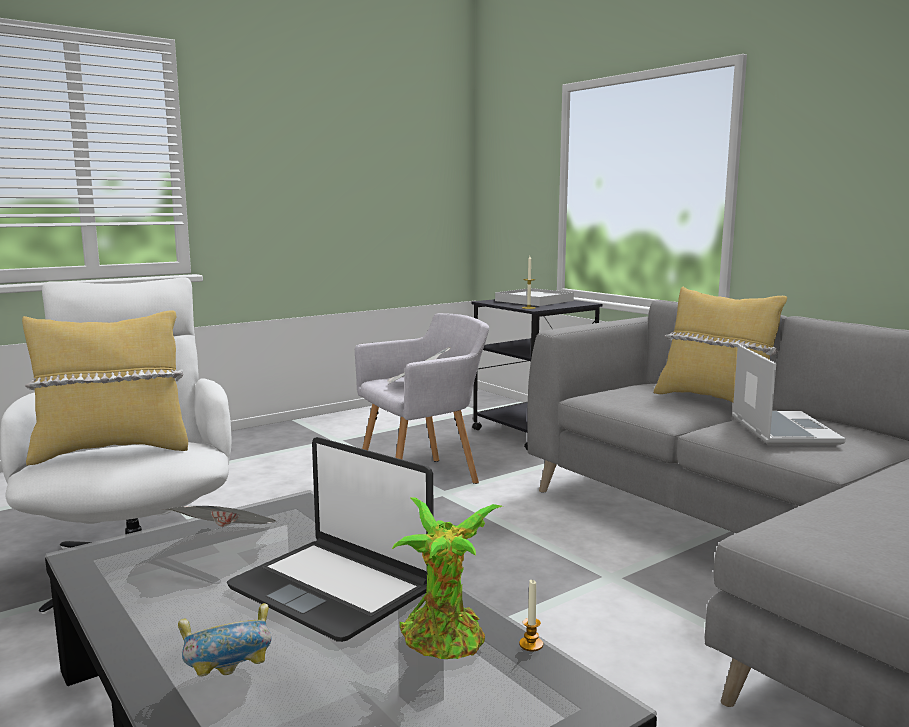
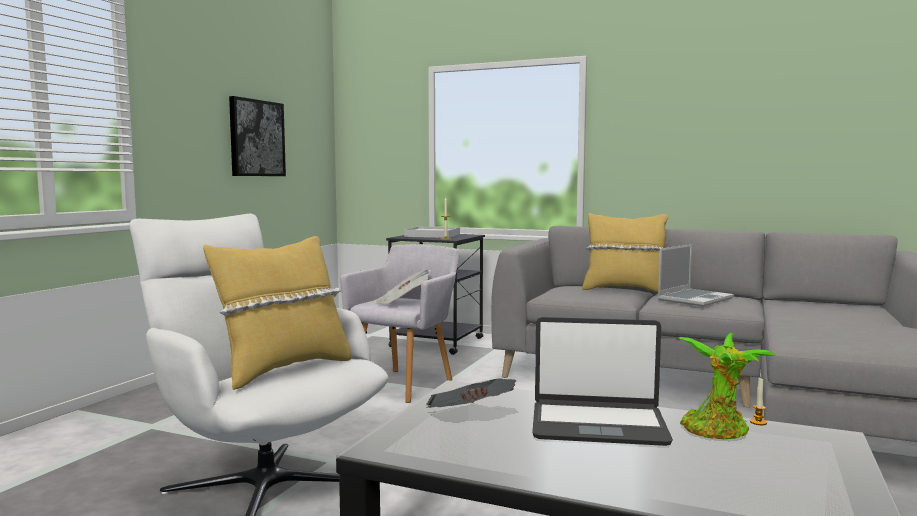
camera: 30 degrees left, 5 degrees down
bowl [178,603,271,677] -> none
laptop [732,344,846,445] -> laptop turned 75 degrees clockwise [658,244,734,307]
none -> picture [229,96,286,176]

